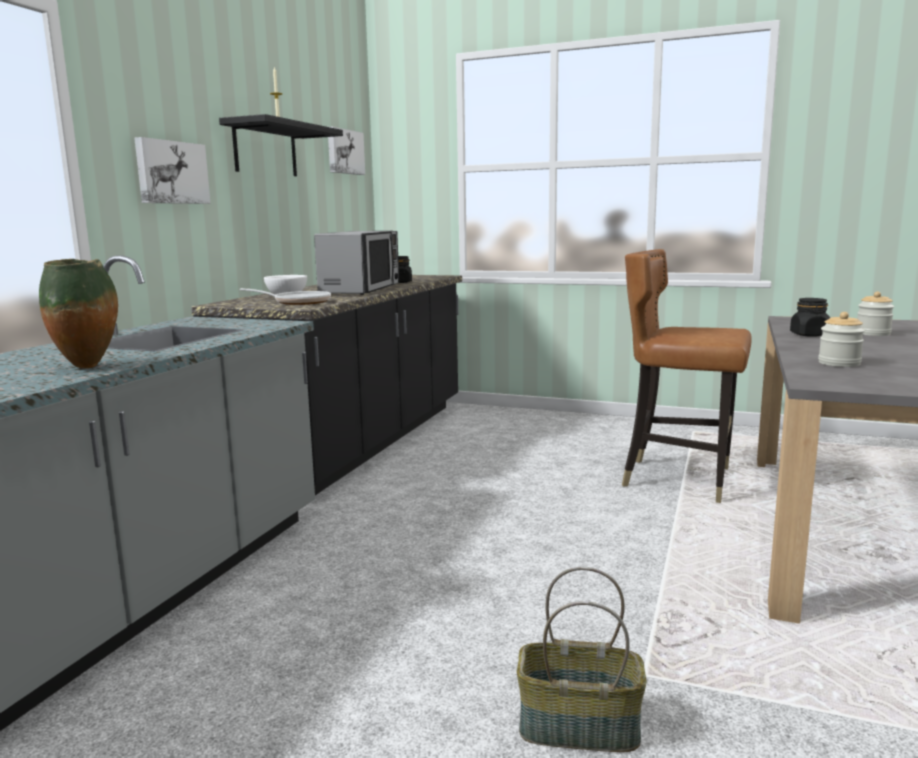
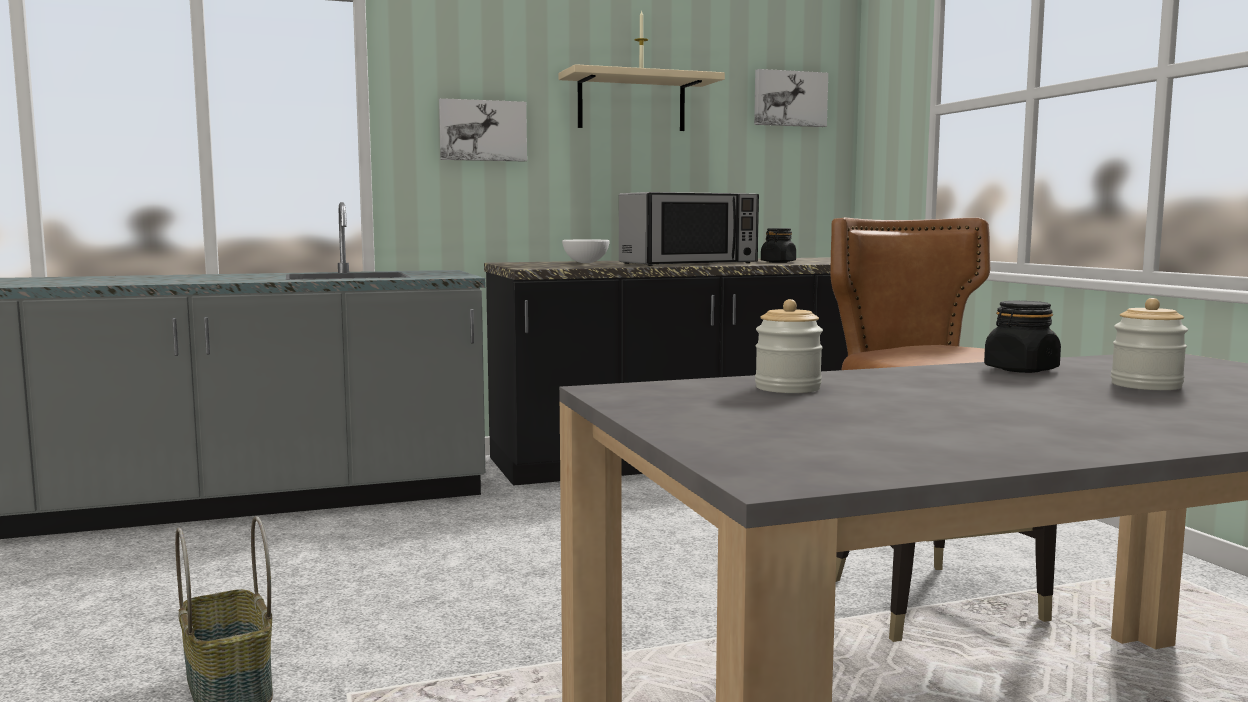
camera: 50 degrees right, 5 degrees down
vase [39,259,118,368] -> none
black shelf [219,114,343,176] -> beige shelf [559,64,725,131]
frying pan [240,288,331,305] -> none

